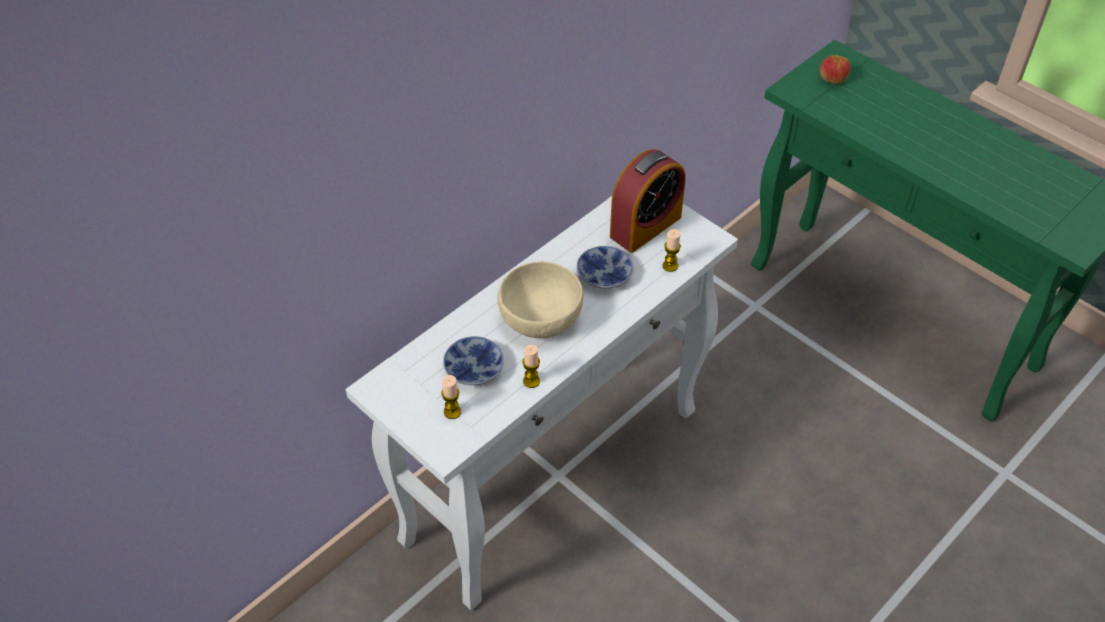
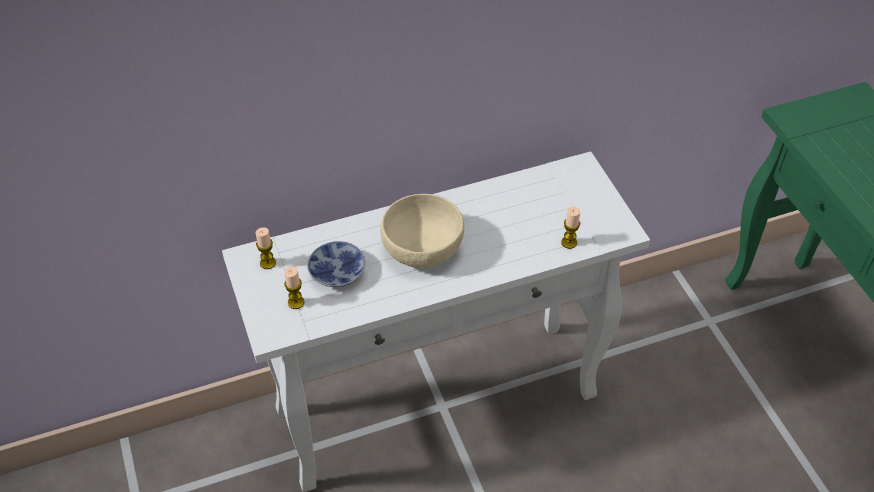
camera: 25 degrees right, 0 degrees up
candle [522,345,540,388] -> candle moved to [255,227,276,269]
bowl [577,246,633,289] -> none
alarm clock [610,149,686,253] -> none
apple [820,55,851,84] -> none

